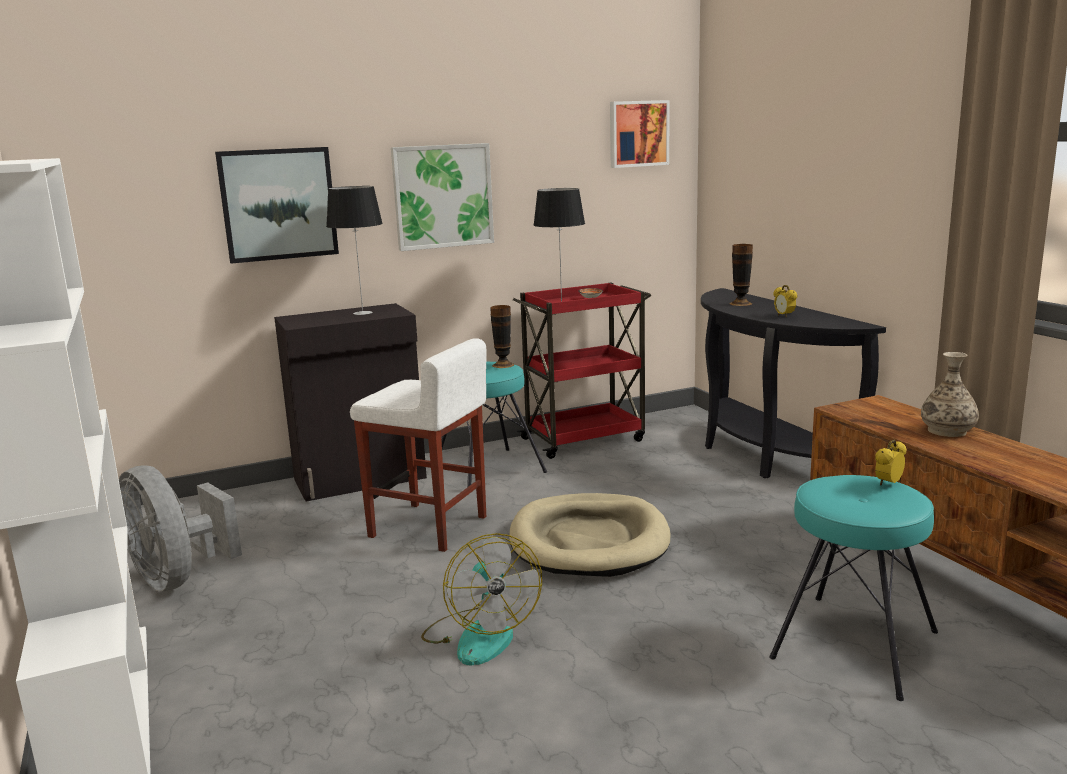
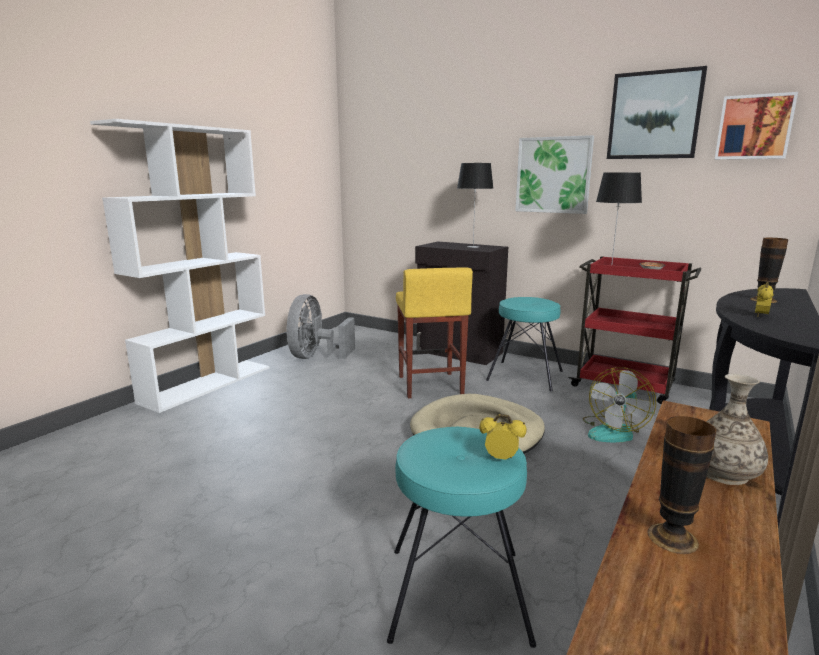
camera: 55 degrees right, 0 degrees up
picture [215,147,339,264] -> picture moved to [607,66,707,159]
white stool [350,338,487,552] -> yellow stool [396,268,473,398]
fan [421,533,542,666] -> fan moved to [583,367,656,442]
vase [490,305,514,368] -> vase moved to [647,416,716,554]

